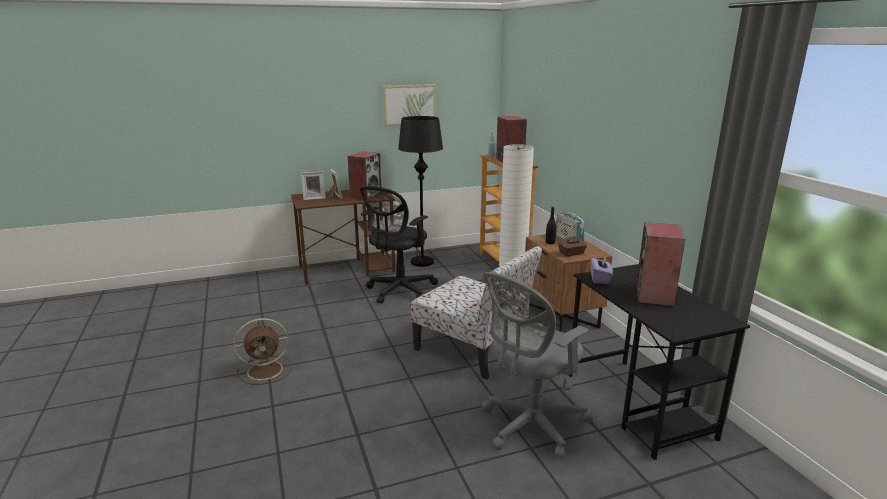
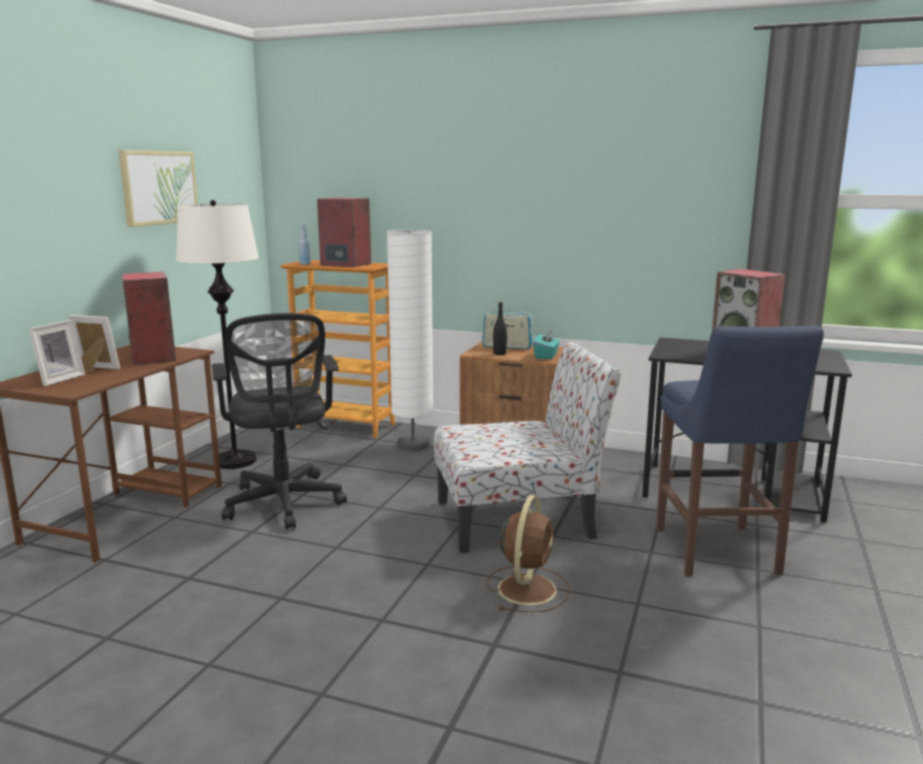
camera: 50 degrees left, 5 degrees down
brown fan [234,318,292,385] -> brown fan moved to [487,495,570,612]
black floor lamp [398,115,443,267] -> white floor lamp [176,200,259,469]
grey office chair [482,272,594,459] -> blue stool [656,326,824,576]
brown tissue box [558,236,587,256] -> turquoise tissue box [533,330,560,359]
purple tissue box [591,255,613,284] -> none

